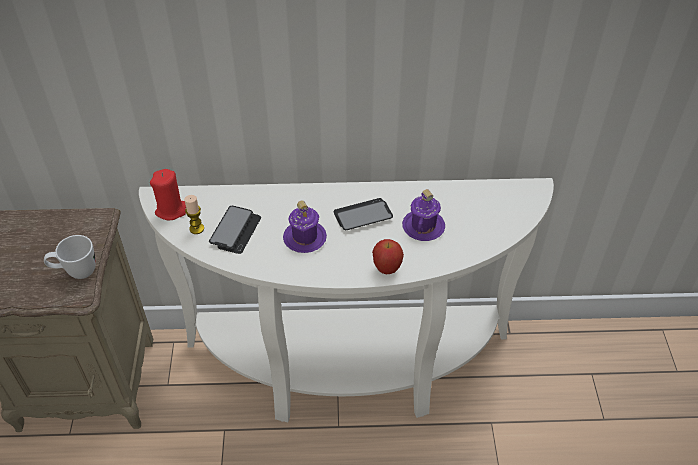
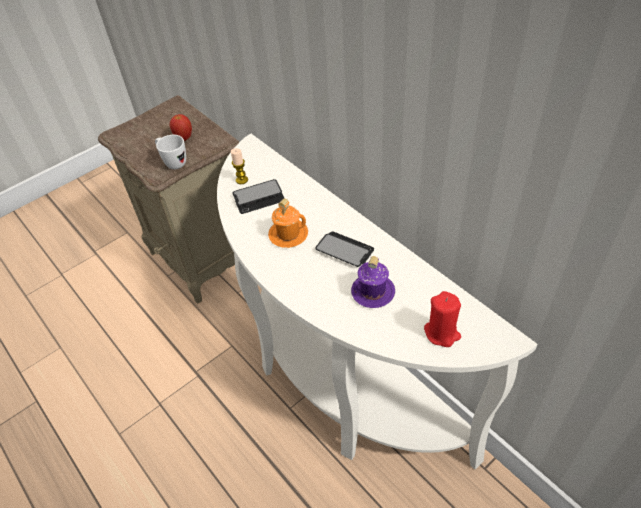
camera: 55 degrees right, 0 degrees up
red candle [150,169,186,220] -> red candle moved to [424,291,461,347]
purple mug [283,201,327,253] -> orange mug [268,198,308,248]
apple [372,239,404,274] -> apple moved to [170,114,192,141]

